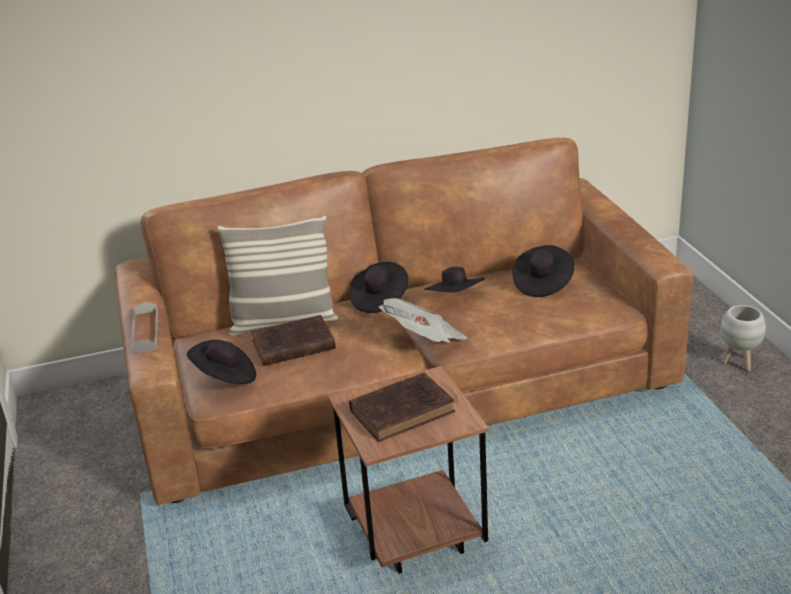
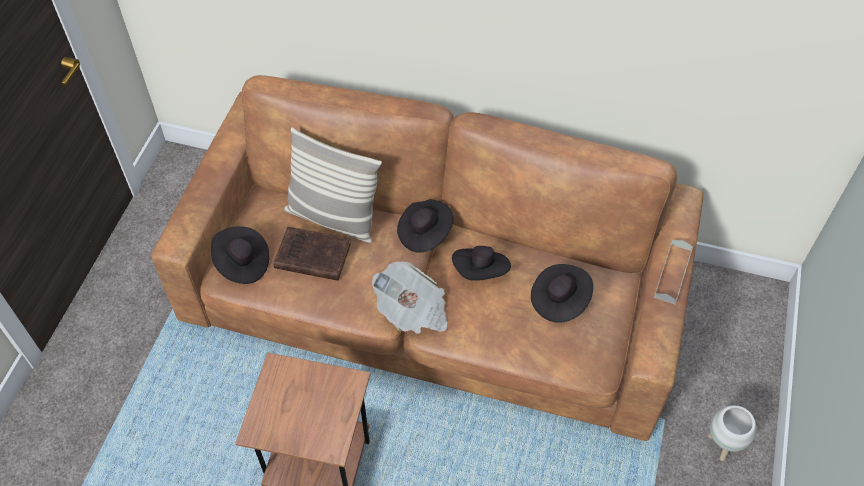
camera: 30 degrees right, 25 degrees up
grey tray [130,302,158,353] -> grey tray moved to [654,240,693,304]
brown book [349,372,455,442] -> none

